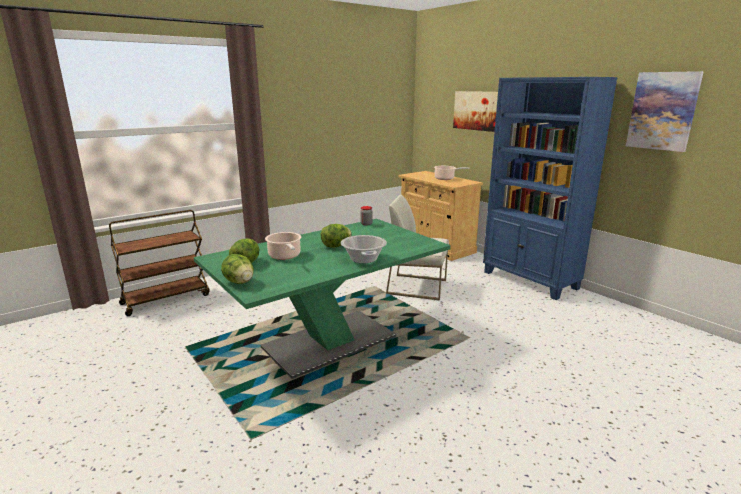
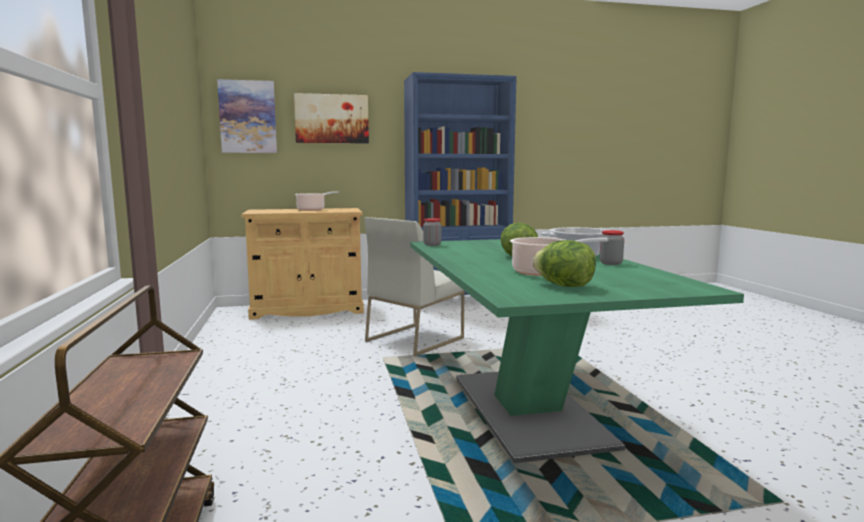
camera: 65 degrees left, 10 degrees down
lettuce [221,254,254,284] -> none
picture [626,71,704,152] -> picture moved to [217,79,277,153]
none -> jar [600,230,624,265]

